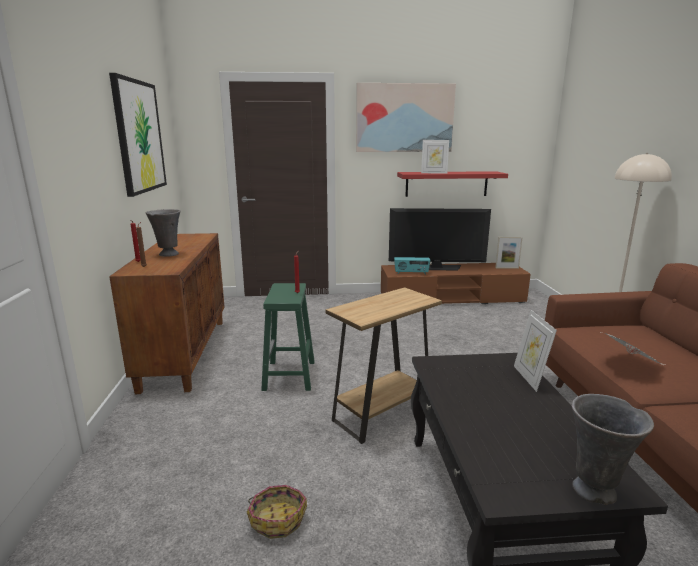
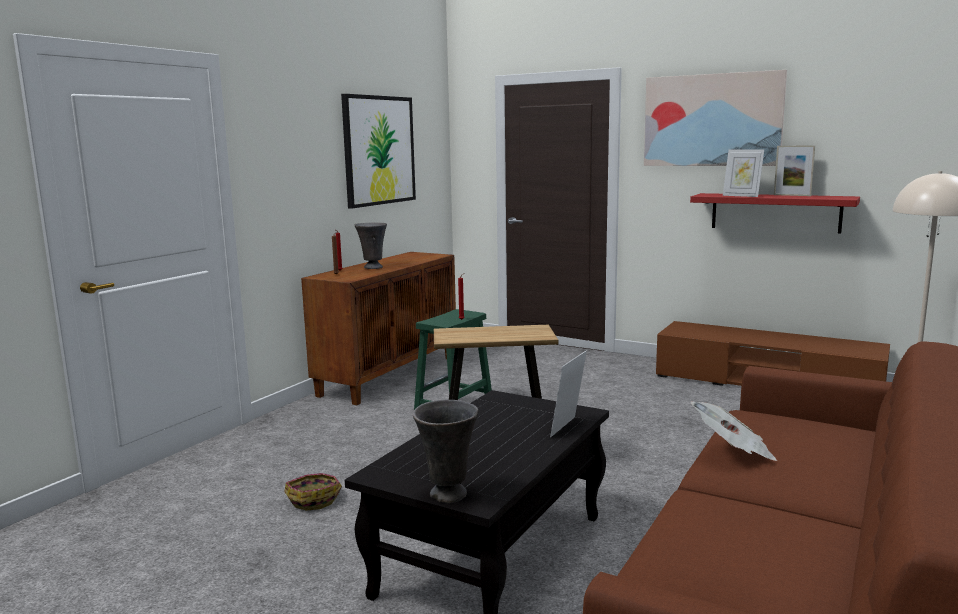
camera: 35 degrees right, 5 degrees down
television [389,208,491,271] -> none
radio [394,257,430,274] -> none
picture frame [495,237,523,269] -> picture frame moved to [774,145,815,196]

